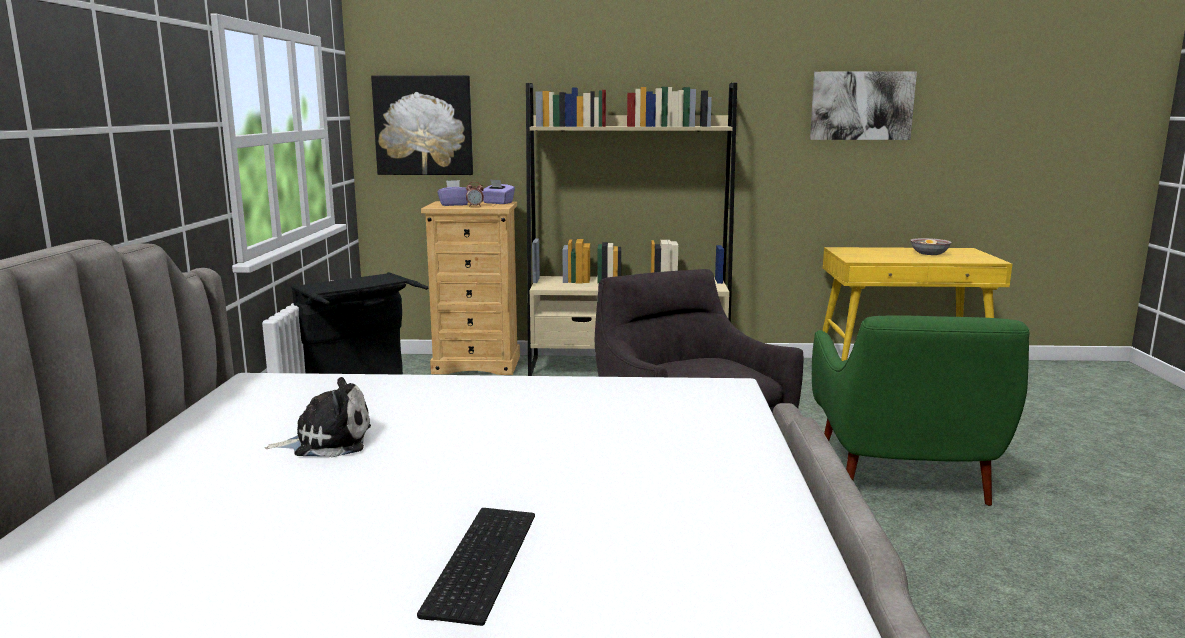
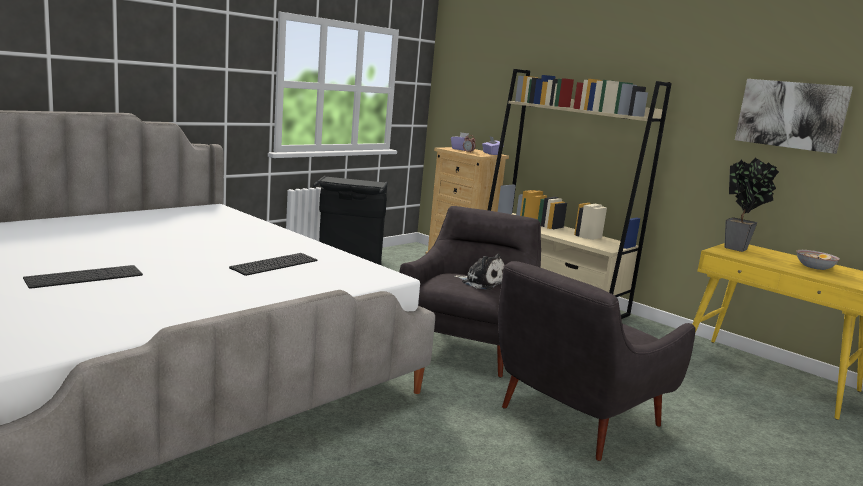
camera: 40 degrees right, 0 degrees up
plush toy [265,377,371,457] -> plush toy moved to [454,254,504,290]
picture [371,75,473,175] -> none
green armchair [812,315,1030,506] -> grey armchair [498,261,695,461]
none -> keyboard [229,253,317,276]
none -> potted plant [724,158,779,252]

